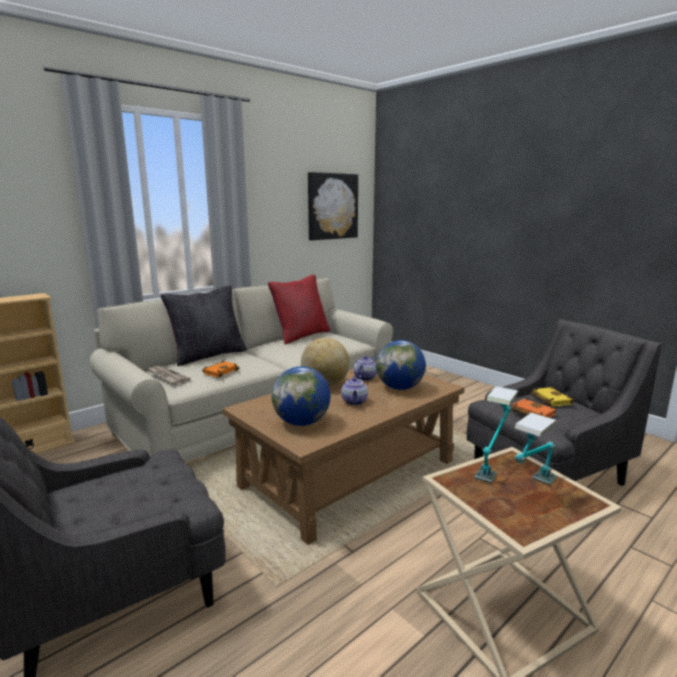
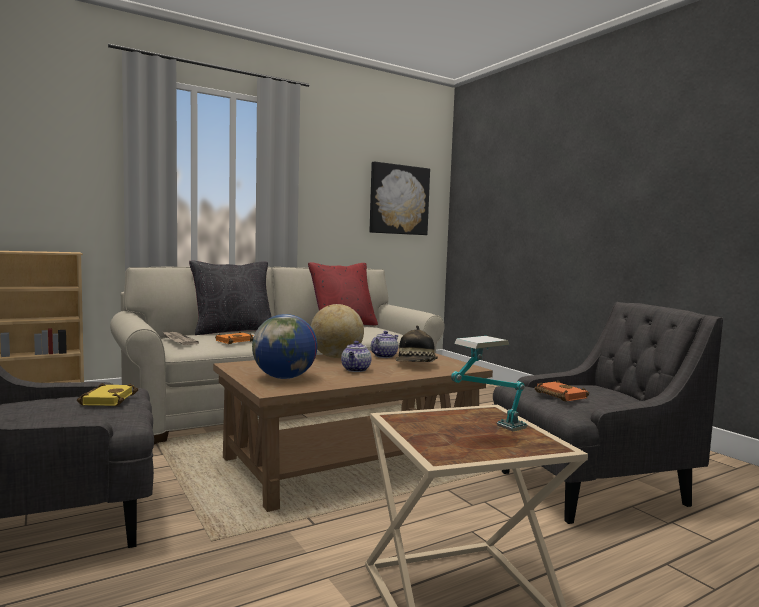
camera: 10 degrees right, 10 degrees down
globe [376,340,426,390] -> hat [395,325,438,362]
table lamp [475,386,518,483] -> none
yellow book [530,387,574,407] -> yellow book moved to [77,383,139,406]

